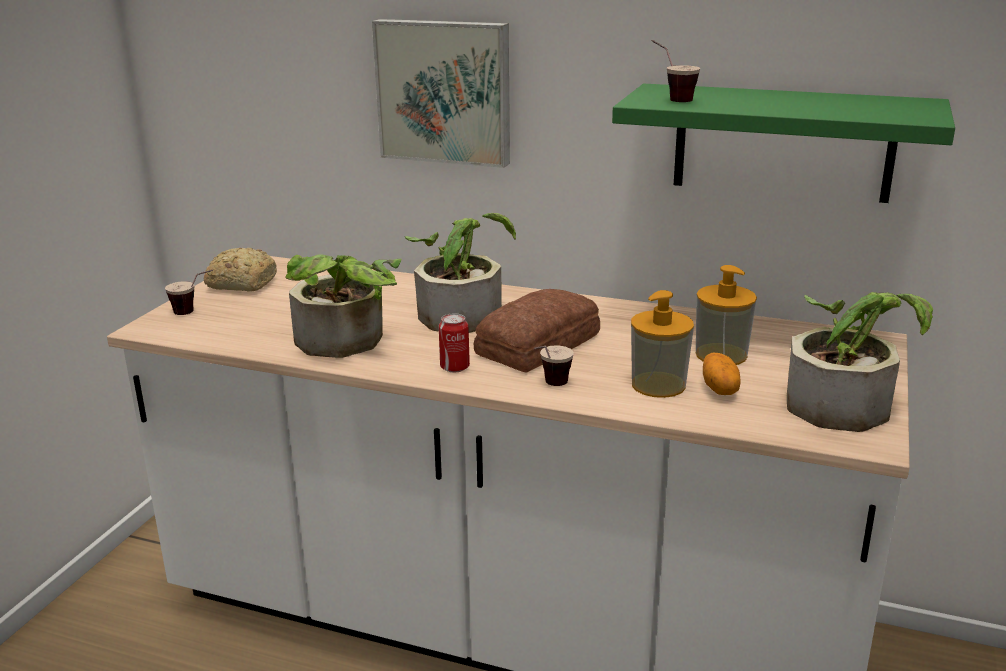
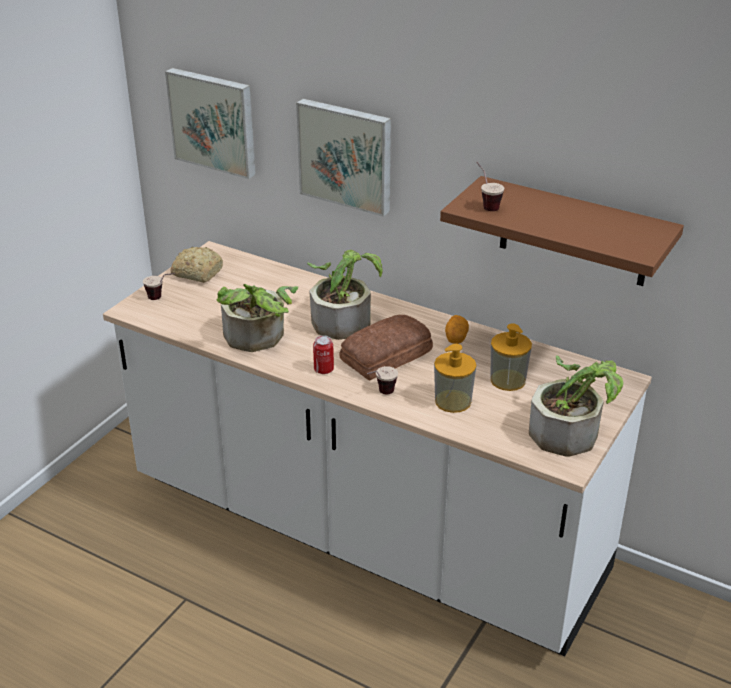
camera: 10 degrees right, 10 degrees up
green shelf [612,84,955,203] -> brown shelf [440,176,684,286]
potato [703,353,741,395] -> potato moved to [445,315,469,344]
none -> picture [165,68,256,179]

